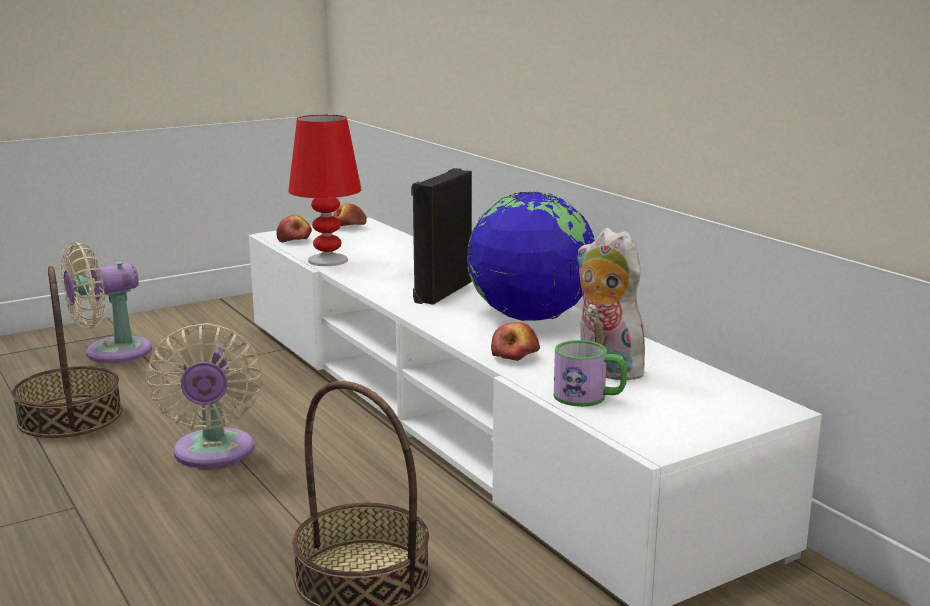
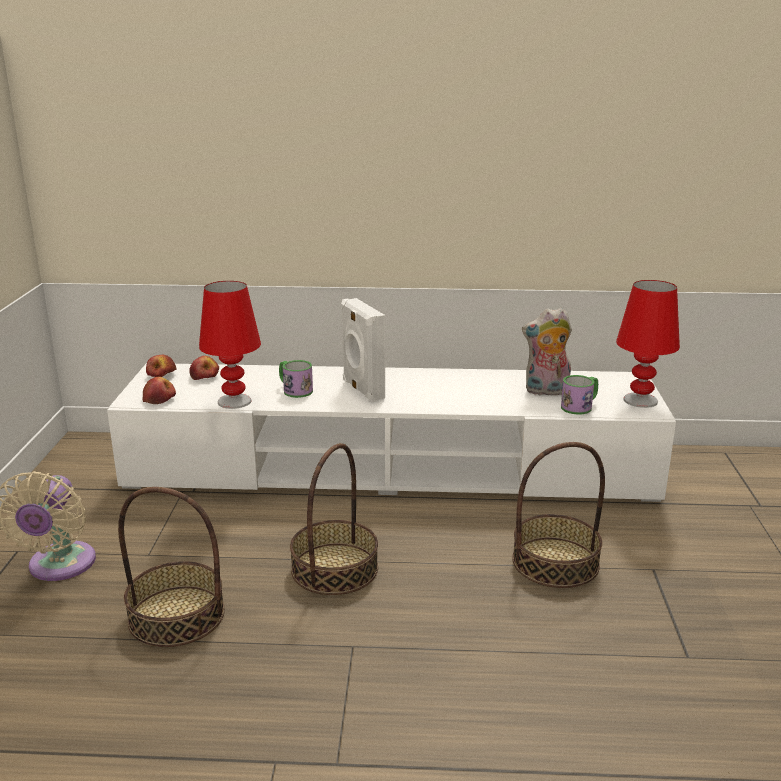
camera: 55 degrees left, 5 degrees up
beige fan [146,323,263,468] -> basket [290,443,378,595]
black speaker [411,168,472,305] -> white speaker [341,298,385,402]
globe [467,192,594,321] -> none
apple [491,322,540,361] -> apple moved to [189,356,219,380]
none -> mug [279,360,313,398]
none -> red table lamp [616,280,680,408]

